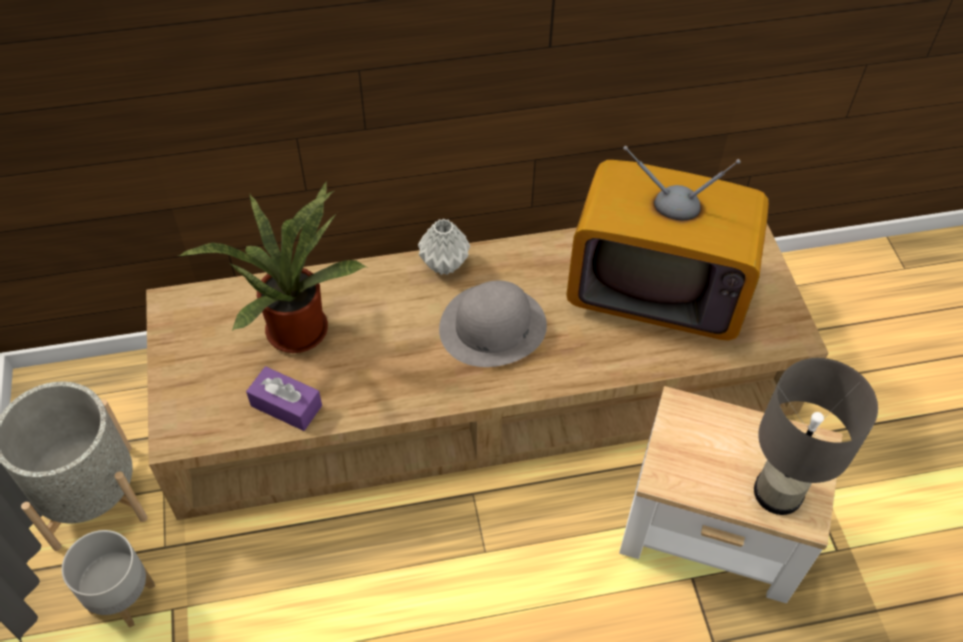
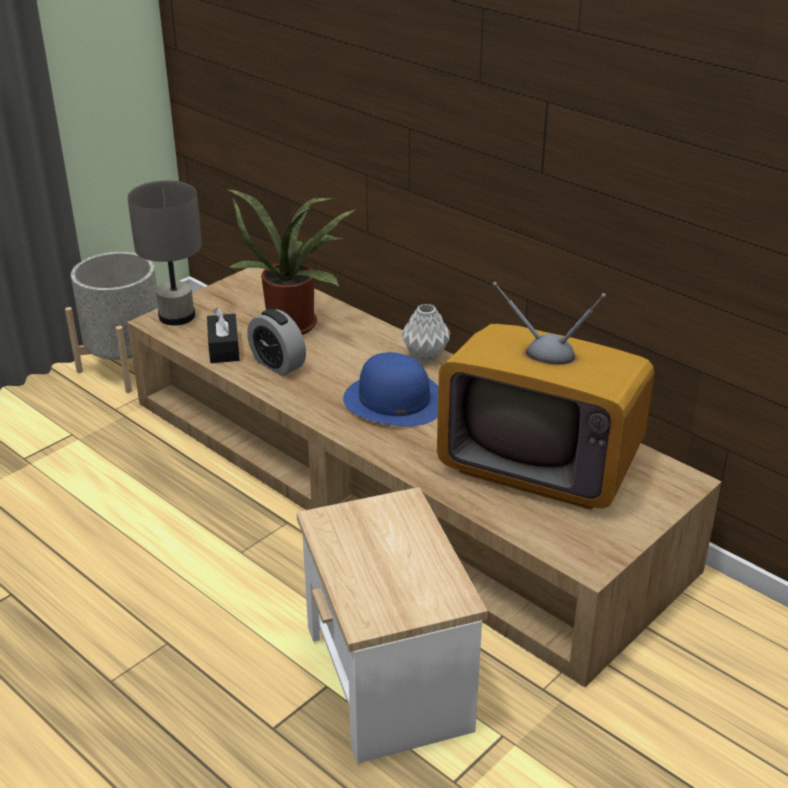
camera: 55 degrees right, 20 degrees down
grey planter [62,530,155,628] -> none
purple tissue box [246,366,322,431] -> black tissue box [207,307,240,363]
grey hat [439,281,547,367] -> blue hat [343,352,438,427]
television [566,146,769,340] -> television turned 45 degrees counterclockwise [437,282,654,509]
grey table lamp [754,358,878,515] -> grey table lamp moved to [128,181,202,325]
none -> alarm clock [247,309,306,376]

